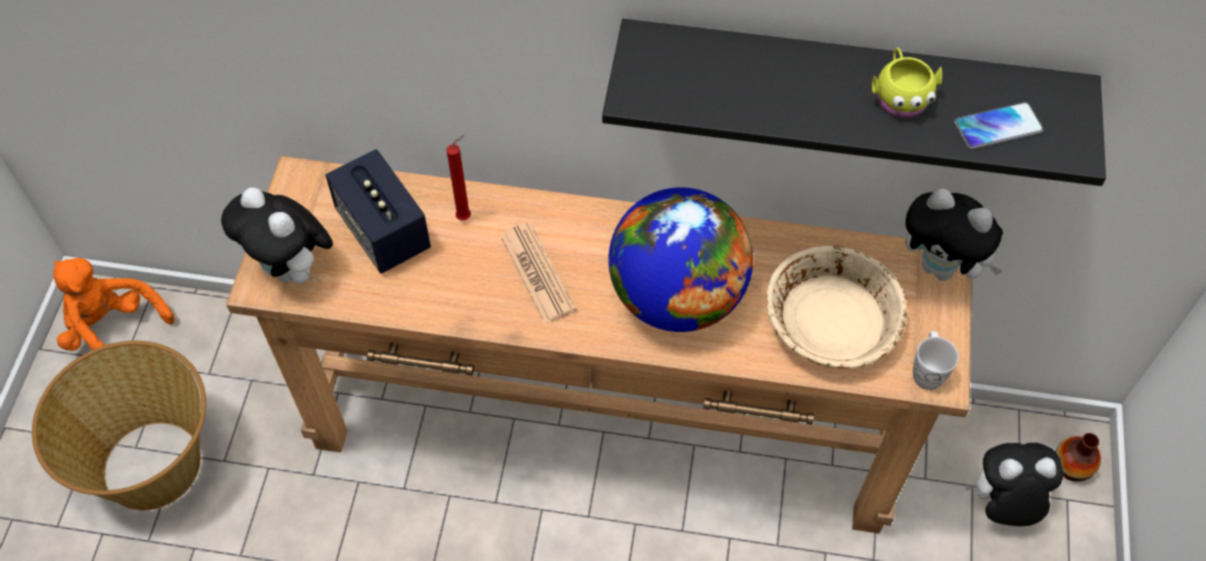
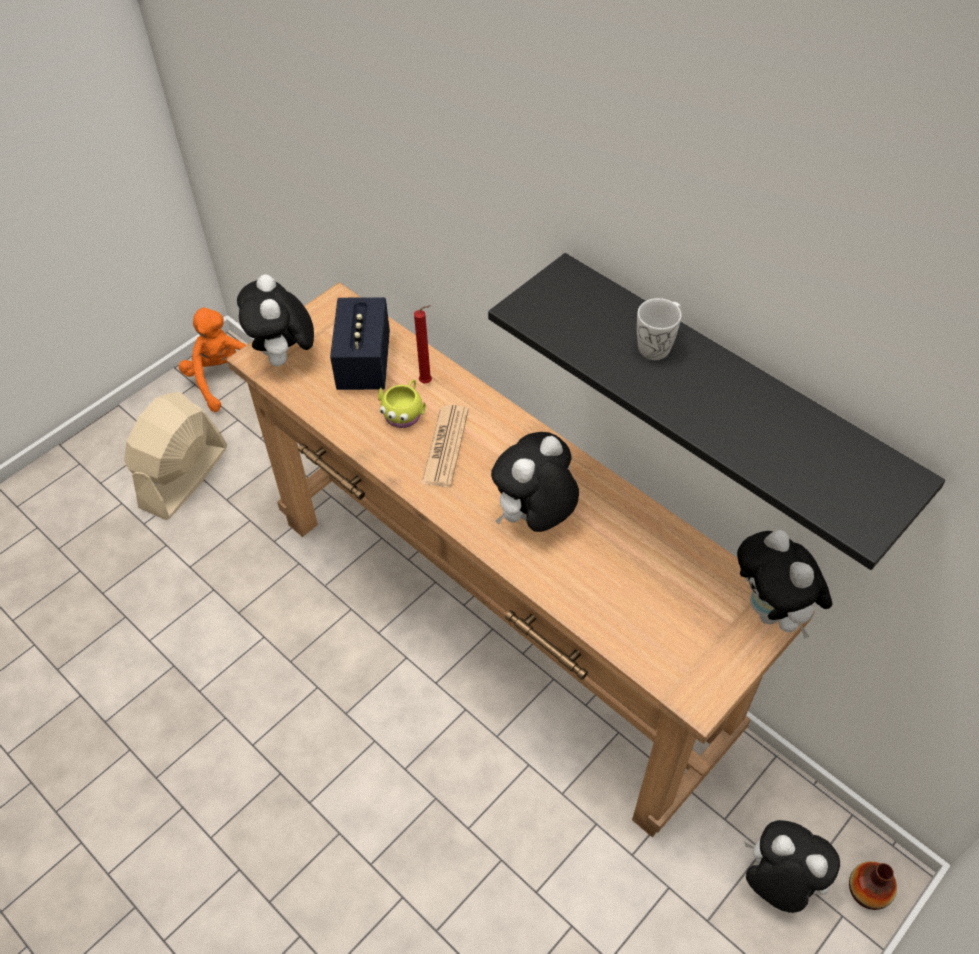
camera: 35 degrees right, 5 degrees down
basket [32,341,206,510] -> beige fan [124,392,227,520]
globe [608,187,753,332] -> plush toy [491,432,579,532]
beige bowl [766,245,907,368] -> none
yellow mug [872,48,942,118] -> yellow mug moved to [378,380,426,428]
white mug [913,331,959,390] -> white mug moved to [637,298,681,360]
phone [954,102,1044,149] -> none

